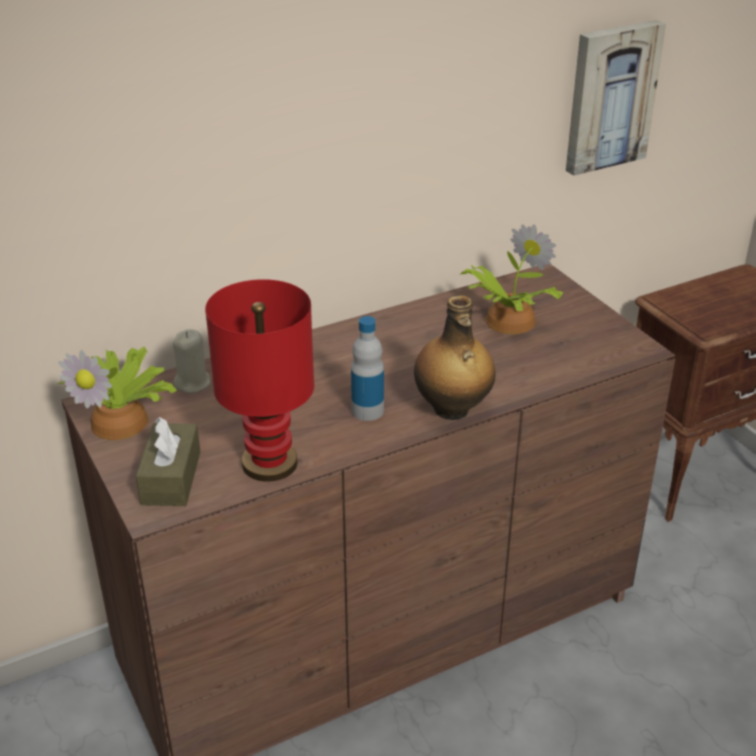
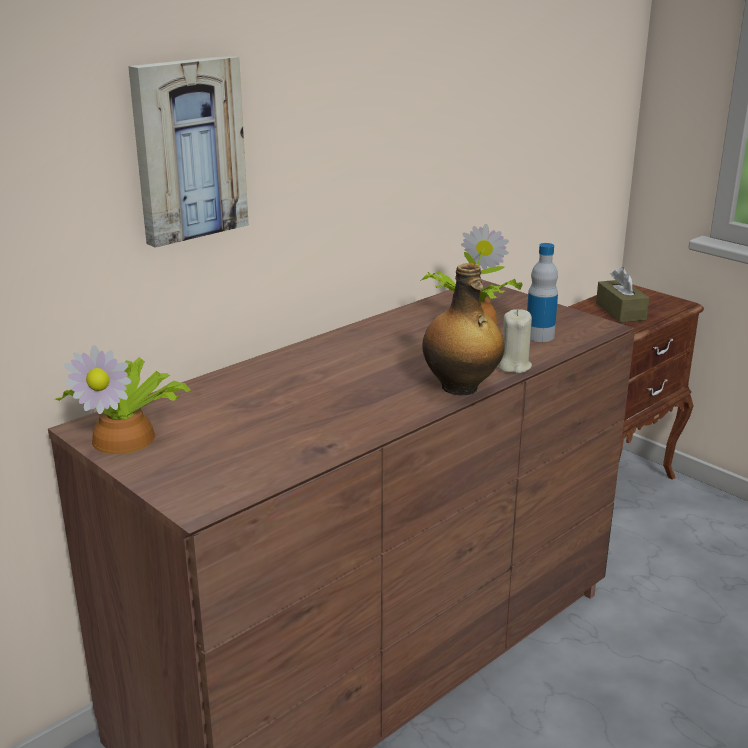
camera: 15 degrees left, 10 degrees down
brown tissue box [136,417,200,506] -> brown tissue box moved to [596,267,649,323]
beige candle [173,329,210,394] -> beige candle moved to [497,309,532,373]
red table lamp [205,279,314,482] -> none
bottle [351,316,384,421] -> bottle moved to [527,243,558,342]
picture [566,20,666,176] -> picture moved to [128,56,249,248]

